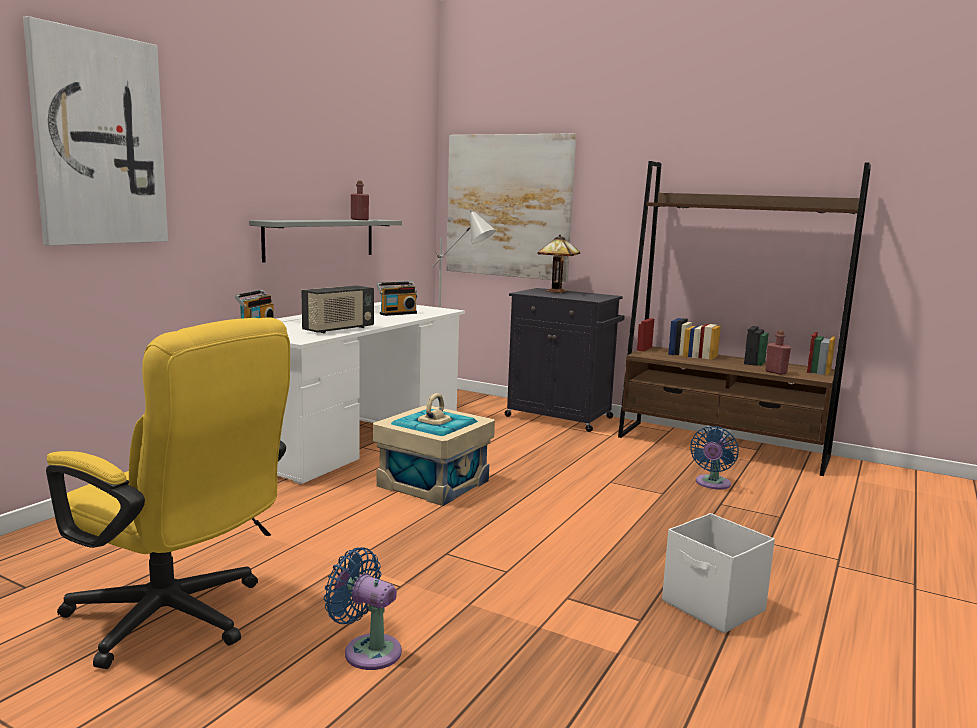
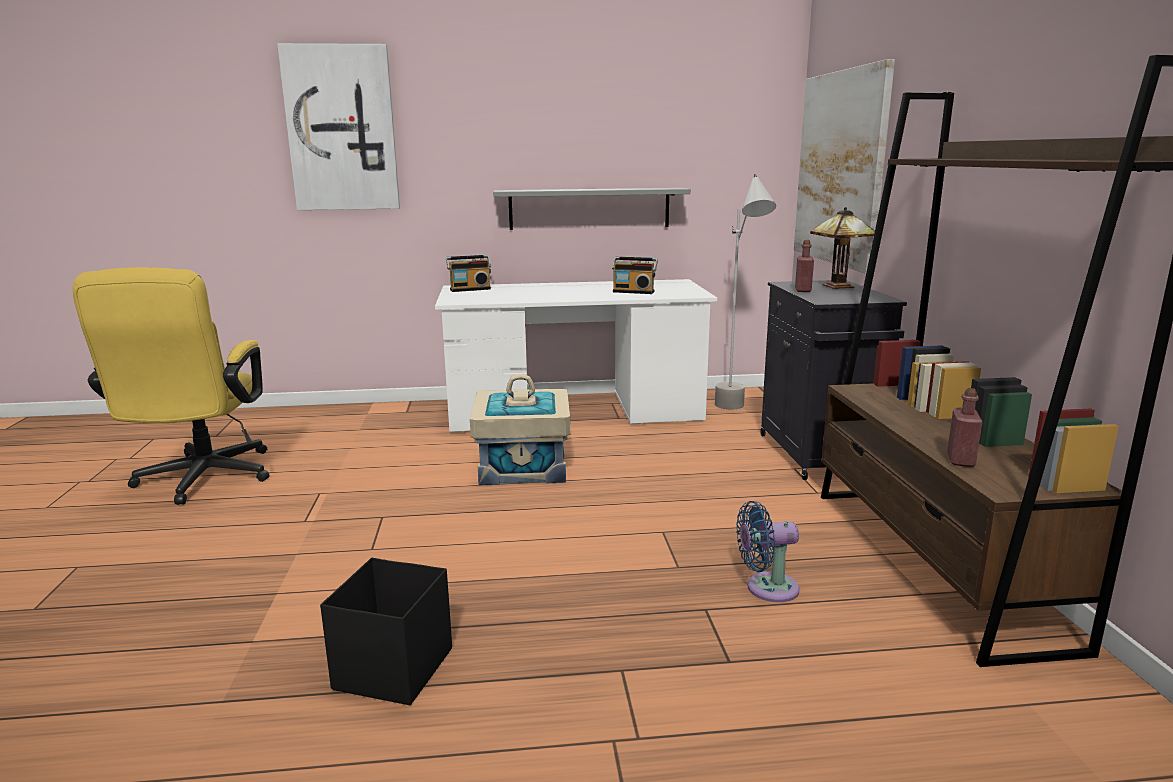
camera: 55 degrees right, 5 degrees up
radio [301,285,374,334] -> none
blue fan [324,547,402,670] -> none
red bottle [351,181,369,220] -> red bottle moved to [795,240,814,292]
white storage box [662,513,775,633] -> black storage box [320,558,452,705]

